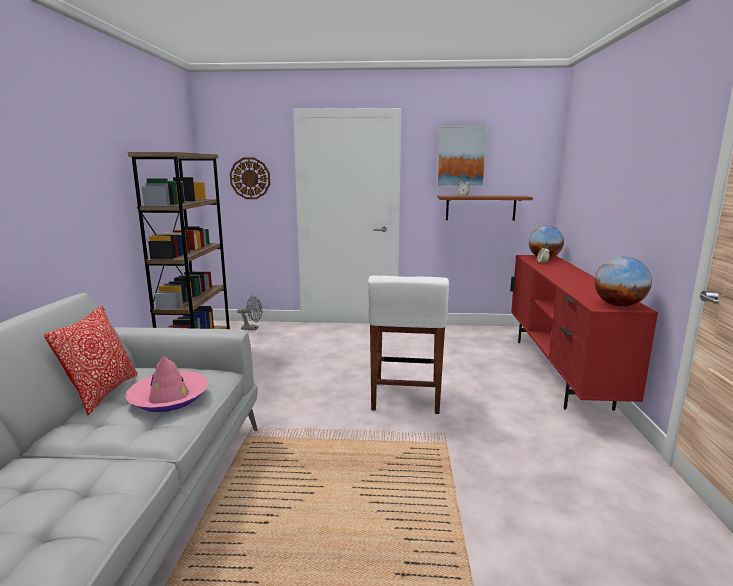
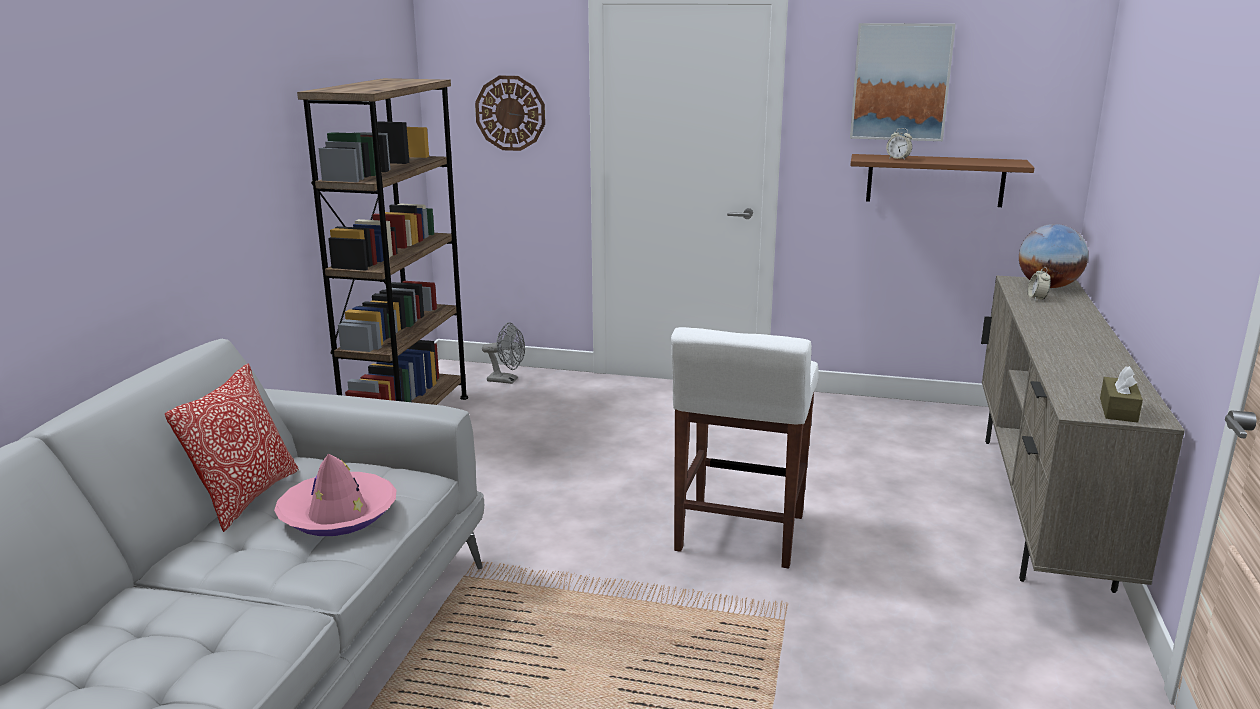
camera: 10 degrees right, 5 degrees up
red tv stand [510,255,658,411] -> beige tv stand [981,275,1185,593]
globe [594,256,652,307] -> brown tissue box [1100,366,1143,423]

